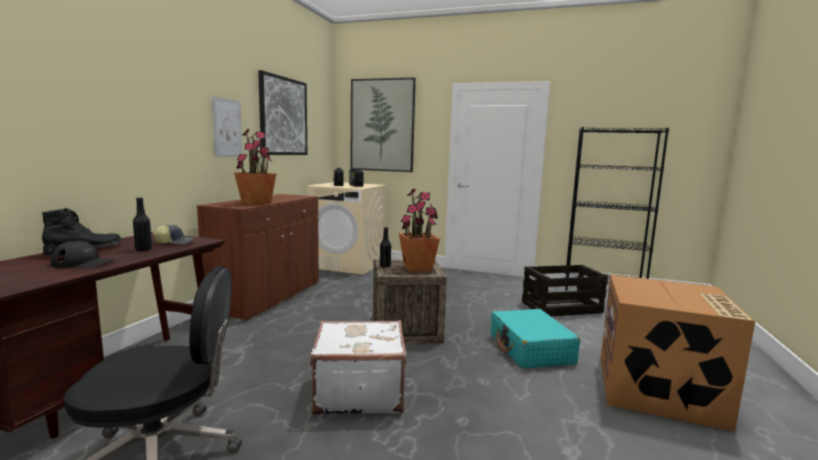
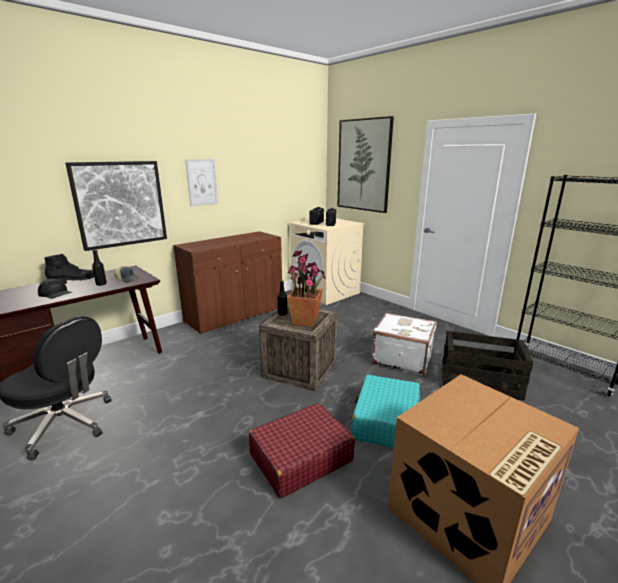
camera: 30 degrees right, 10 degrees up
potted plant [234,129,276,205] -> none
picture [258,70,307,155] -> picture moved to [65,161,167,251]
white suitcase [310,320,407,415] -> white suitcase moved to [372,313,437,375]
none -> red suitcase [249,403,355,498]

